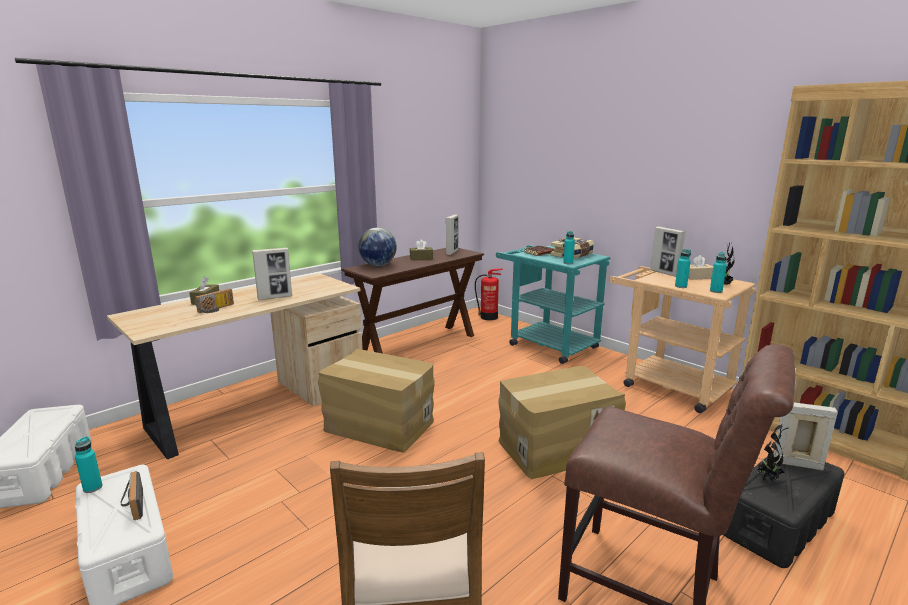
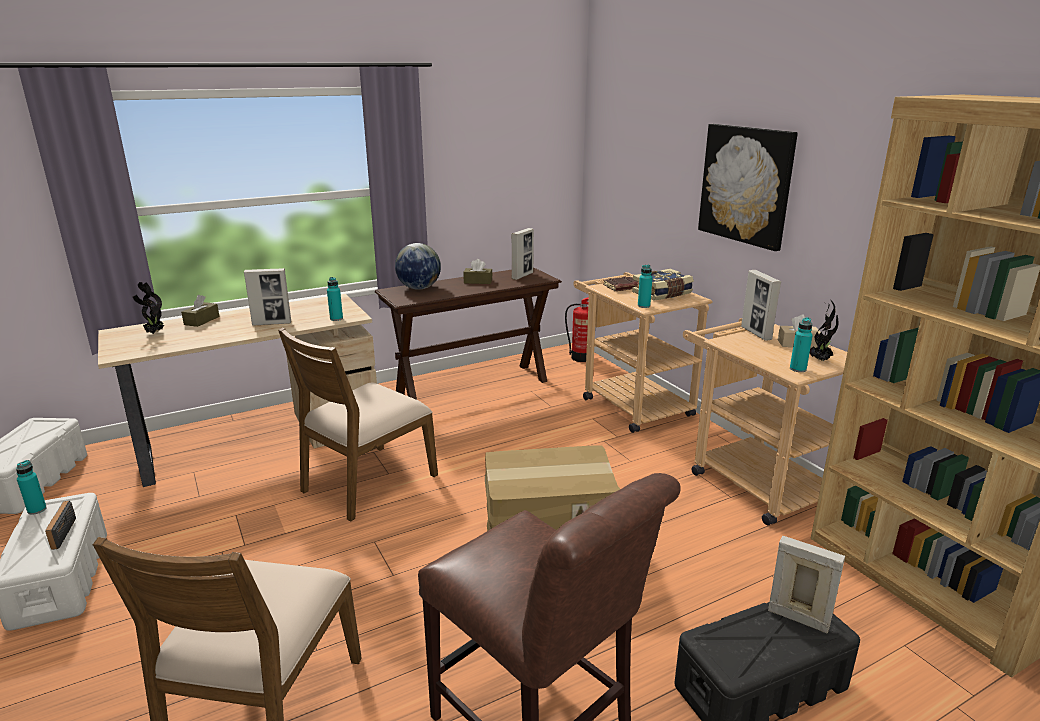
camera: 15 degrees right, 5 degrees up
radio [195,288,234,313] -> none
cardboard box [318,349,435,453] -> brown chair [278,328,438,522]
turquoise cart [496,245,610,364] -> beige cart [573,272,712,433]
turquoise bottle [675,249,691,288] -> turquoise bottle moved to [327,277,343,321]
potted plant [757,425,790,482] -> potted plant moved to [133,282,164,334]
none -> picture [698,124,798,251]

